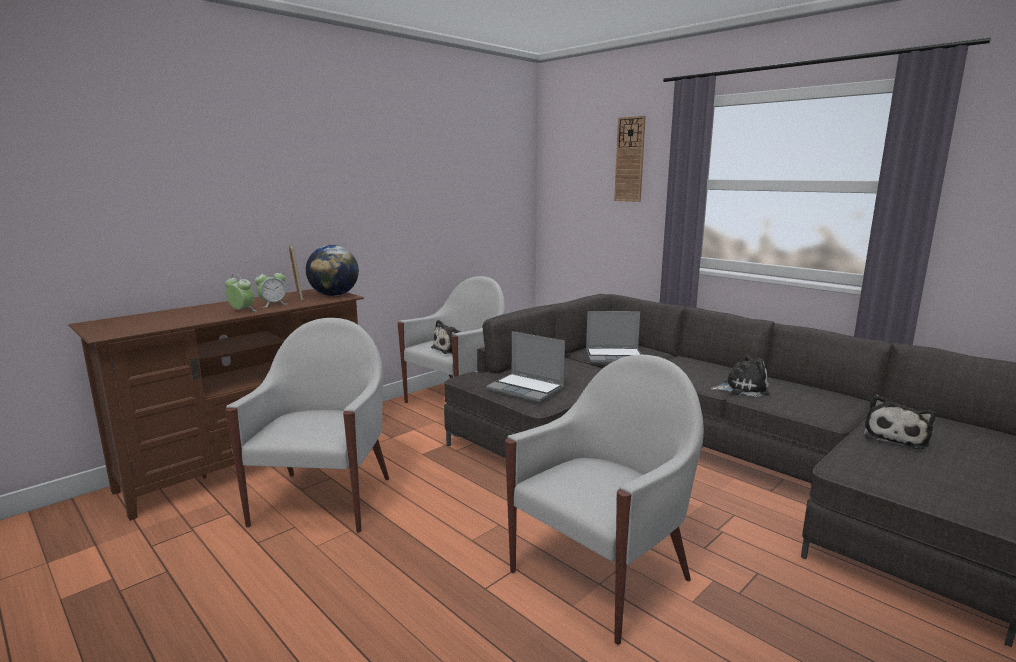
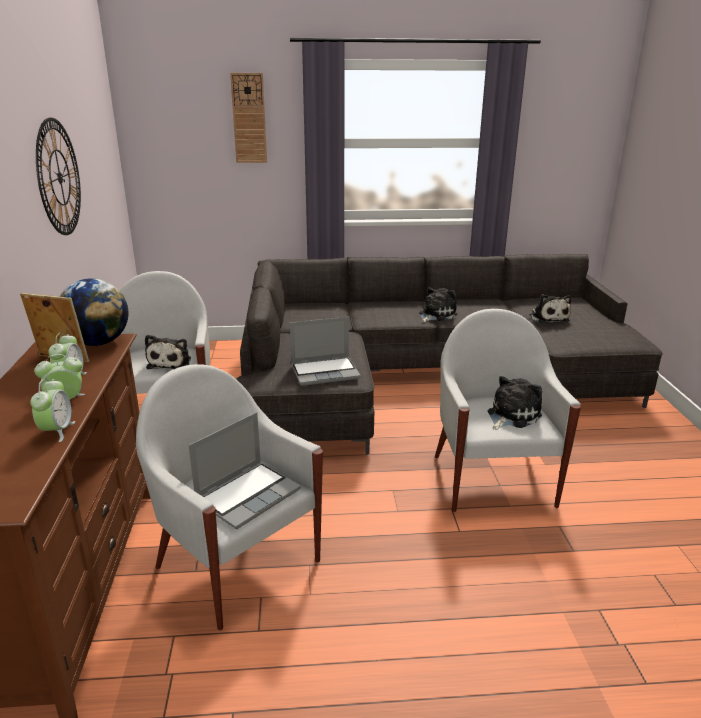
camera: 50 degrees left, 10 degrees up
laptop [586,311,642,363] -> laptop moved to [189,412,301,529]
none -> alarm clock [30,378,75,442]
none -> wall clock [36,117,81,235]
none -> plush toy [488,376,542,430]

